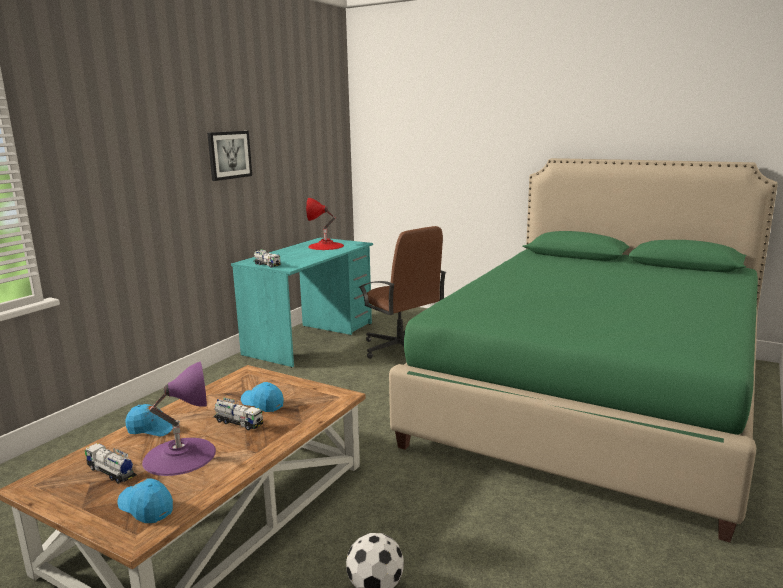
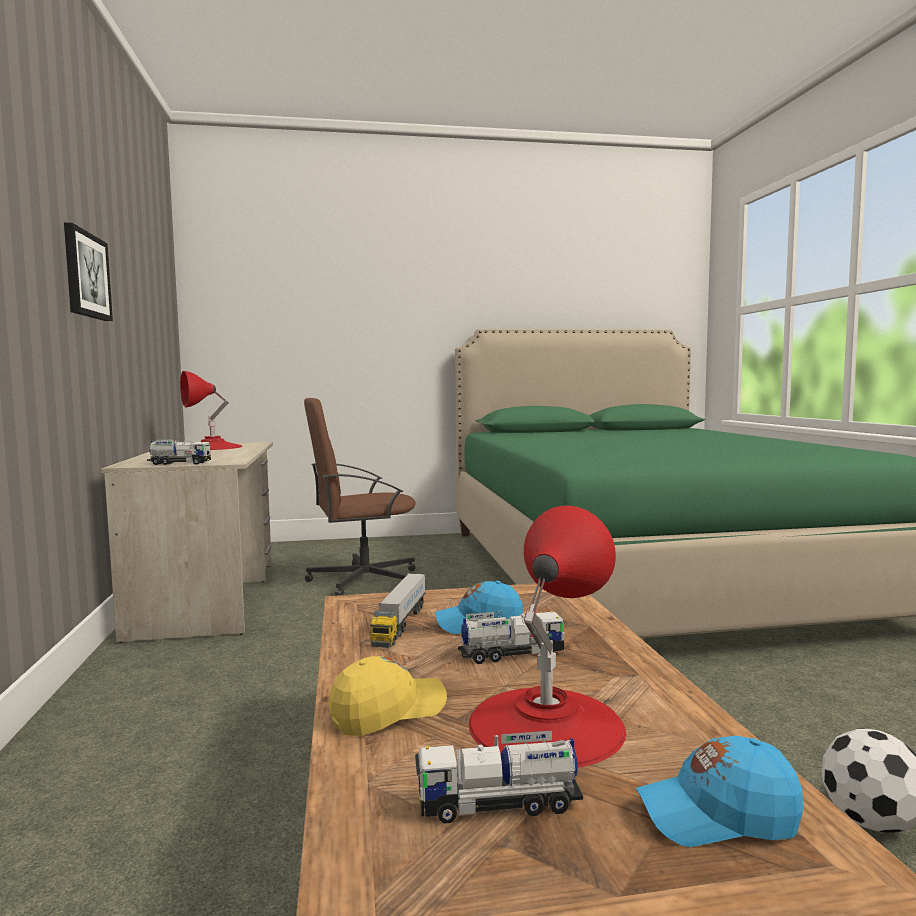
camera: 40 degrees left, 10 degrees down
blue cap [126,404,180,437] -> yellow cap [328,656,447,736]
purple table lamp [142,362,216,476] -> red table lamp [469,505,626,768]
turquoise desk [231,237,373,368] -> beige desk [101,442,273,643]
brown office chair [358,226,446,359] -> brown office chair turned 150 degrees clockwise [304,398,416,596]
none -> toy truck [370,573,426,648]

